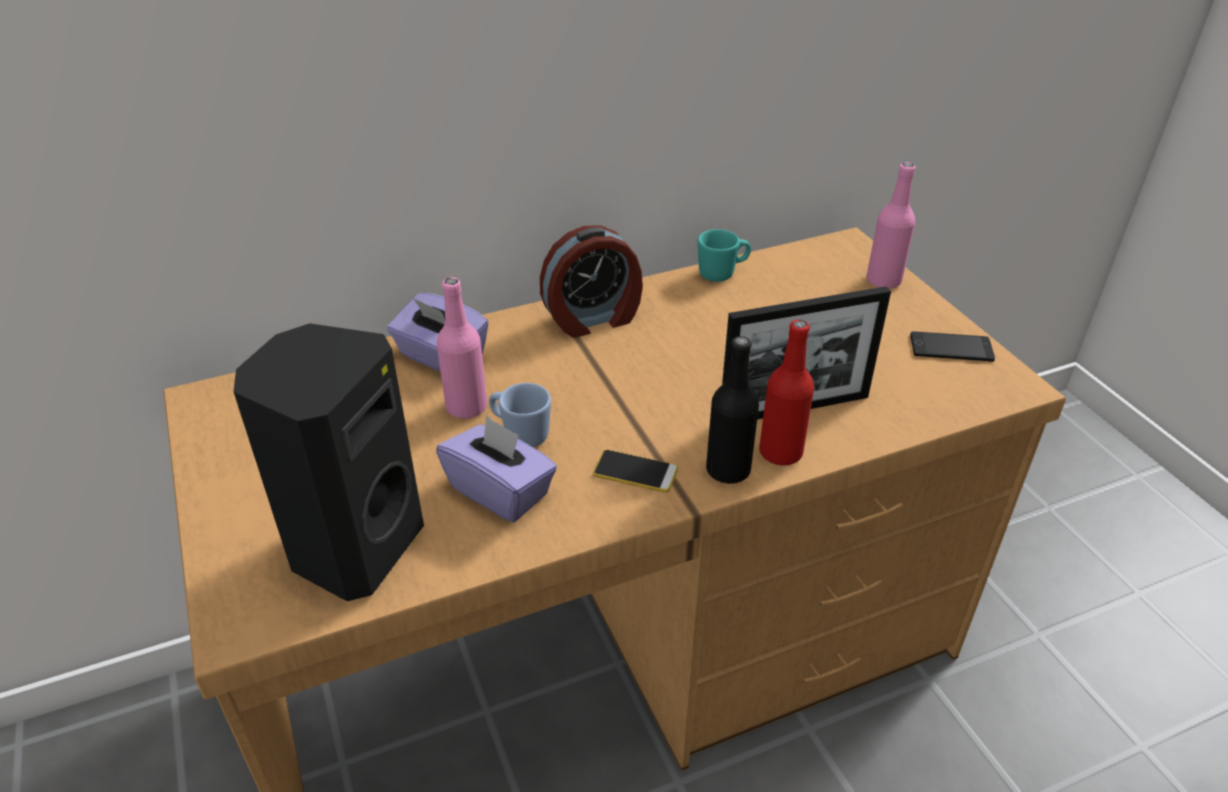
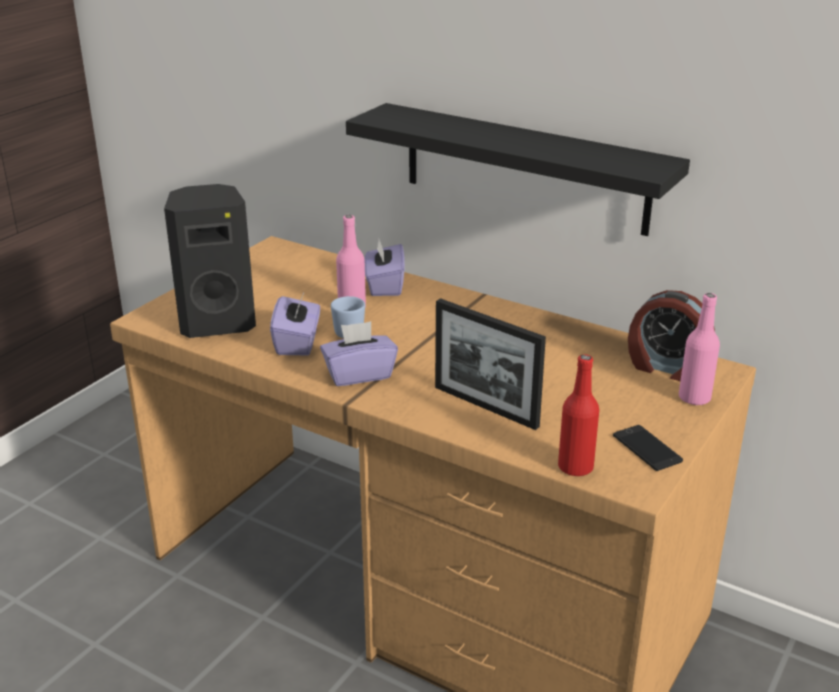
camera: 55 degrees right, 10 degrees down
alarm clock [540,225,643,338] -> alarm clock moved to [628,290,715,381]
phone [593,450,678,493] -> purple tissue box [320,321,398,386]
turquoise mug [698,229,751,282] -> none
black bottle [706,336,759,484] -> none
red bottle [759,320,814,465] -> red bottle moved to [558,354,599,476]
none -> black shelf [346,103,690,236]

